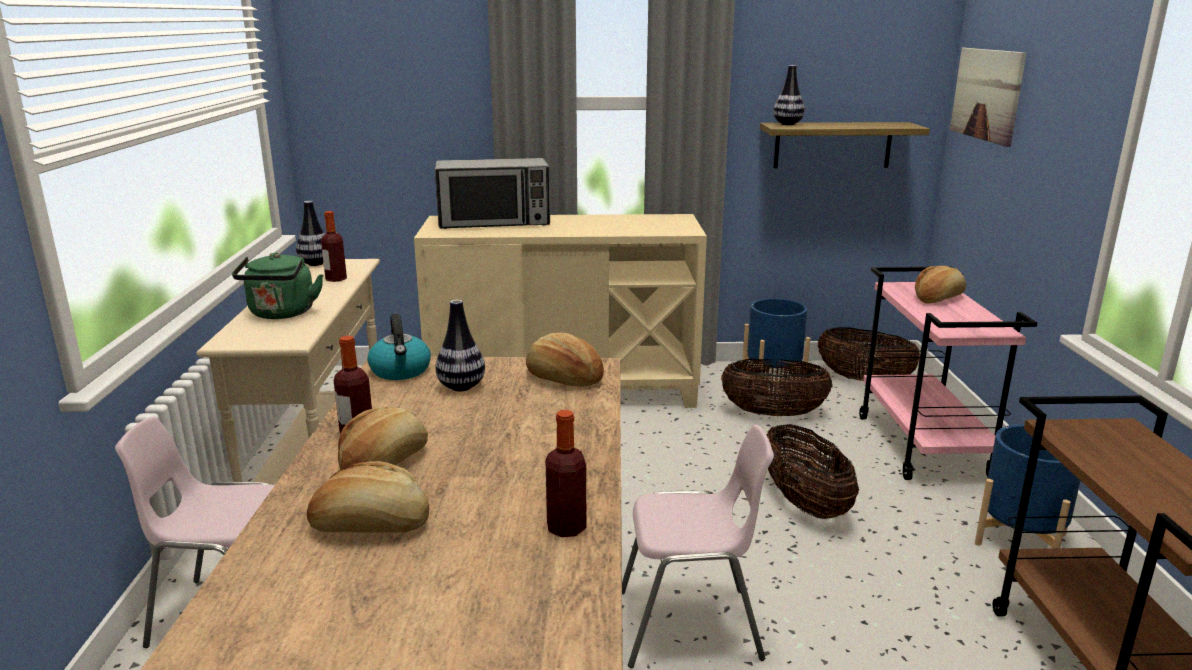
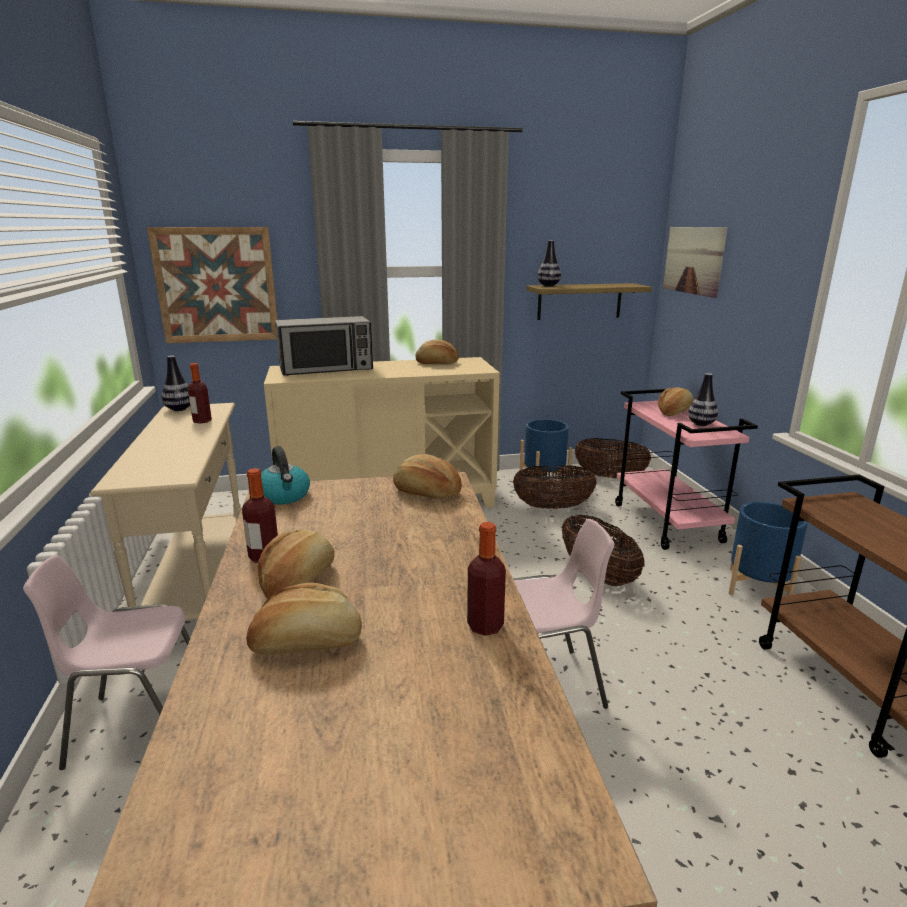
camera: 10 degrees left, 0 degrees up
green kettle [232,253,323,319] -> none
vase [435,300,485,391] -> vase moved to [688,373,718,426]
none -> picture [147,227,278,343]
none -> bread [415,339,459,364]

